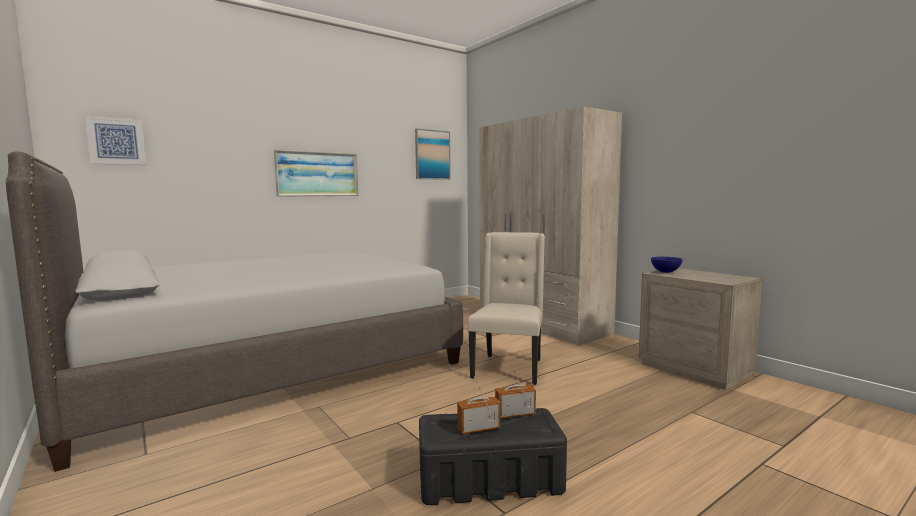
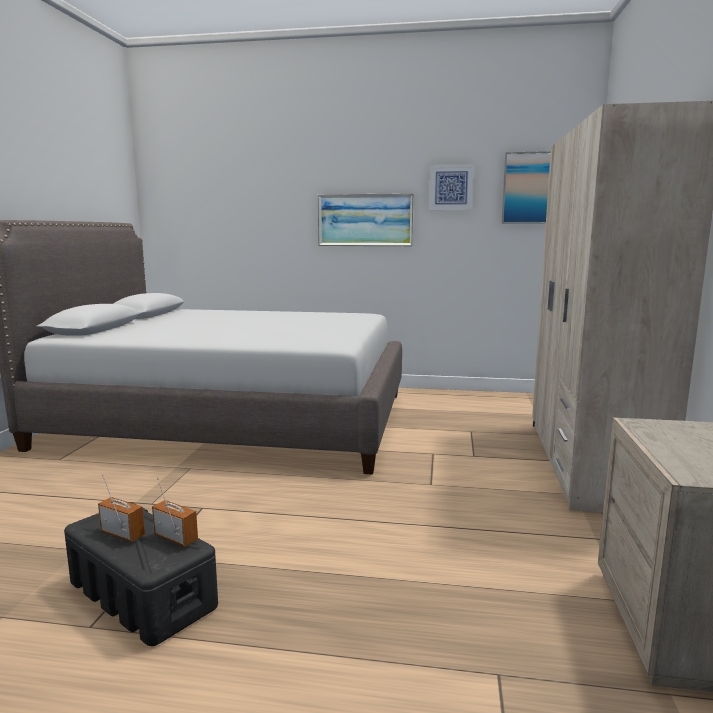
camera: 45 degrees right, 5 degrees up
picture [85,116,146,165] -> picture moved to [429,165,474,210]
beige chair [468,232,545,385] -> none
blue bowl [651,257,682,273] -> none

